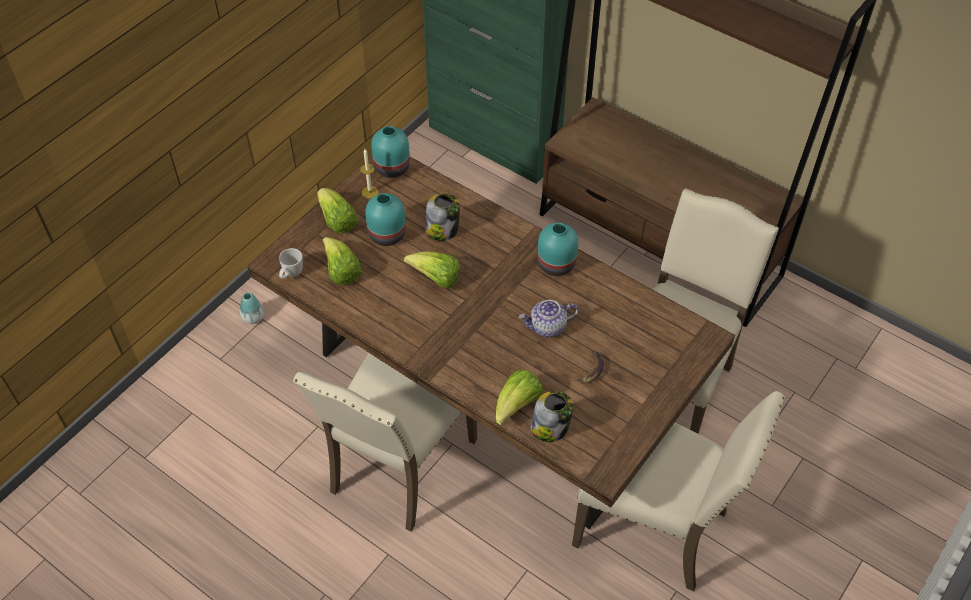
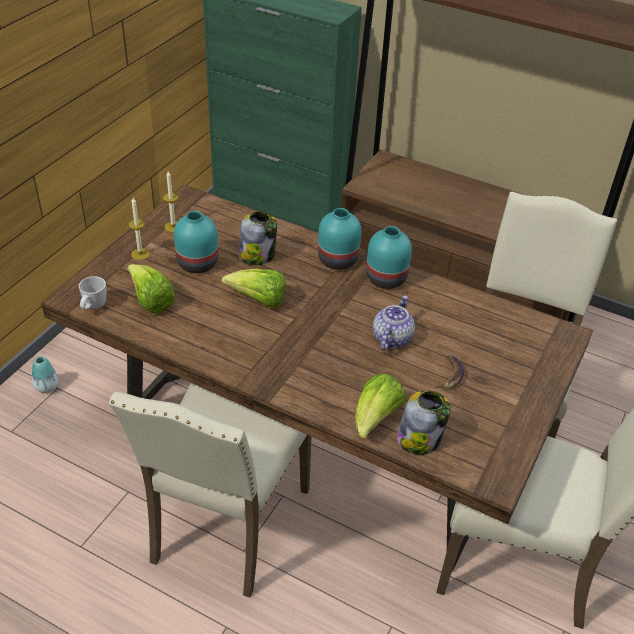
camera: 10 degrees left, 10 degrees down
lettuce [317,188,358,234] -> candle [129,198,150,260]
turquoise vase [371,126,410,178] -> turquoise vase moved to [318,208,361,270]
teapot [519,300,579,337] -> teapot turned 135 degrees clockwise [373,295,415,351]

